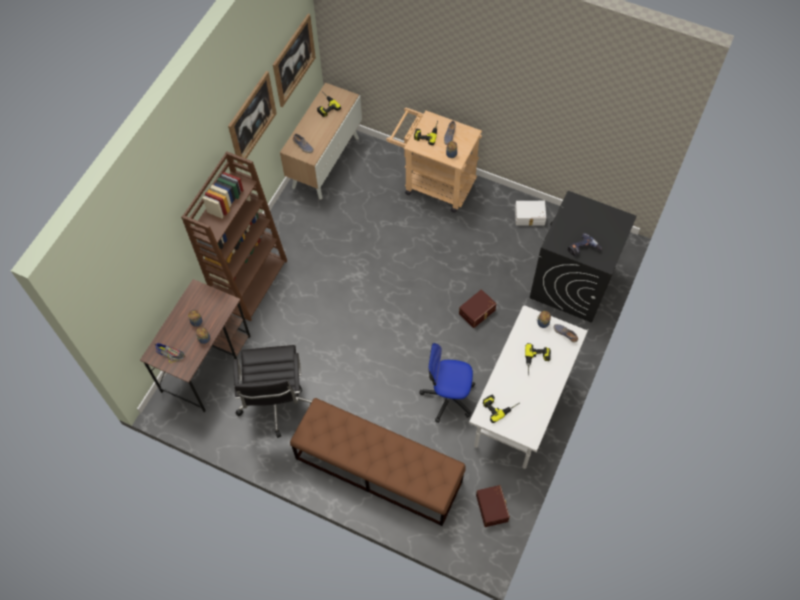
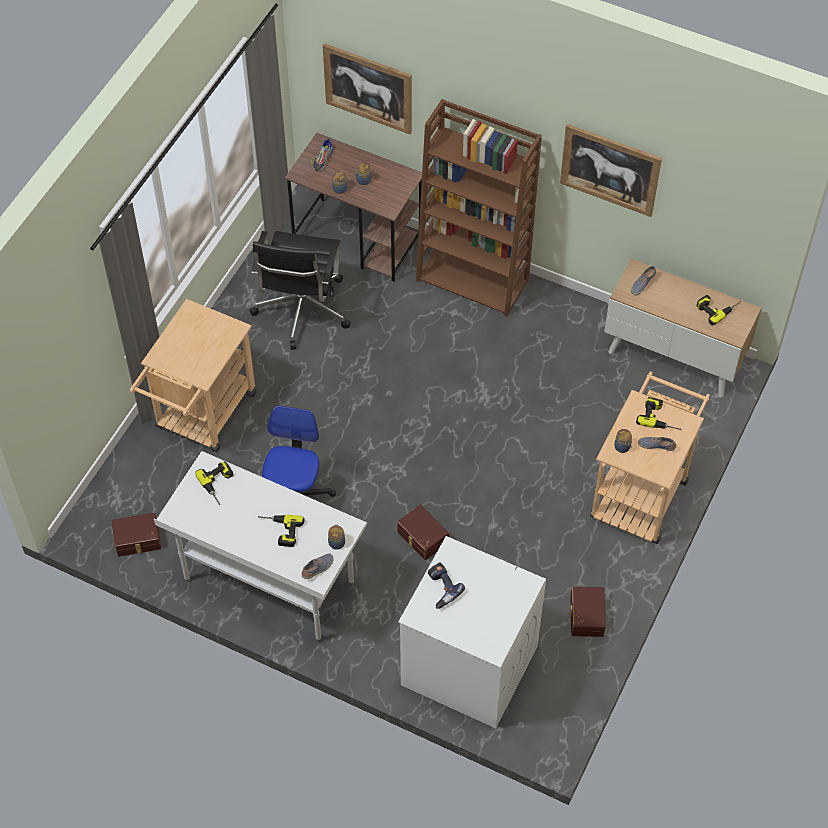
camera: 90 degrees right, 5 degrees down
black office chair [233,345,312,438] -> black office chair turned 75 degrees counterclockwise [249,231,351,350]
picture [273,14,316,107] -> picture moved to [322,43,412,134]
brown bench [290,398,466,526] -> beige cart [130,299,256,452]
white storage box [515,201,546,226] -> brown storage box [568,587,606,637]
black washing machine [530,191,637,323] -> white washing machine [398,536,546,728]

